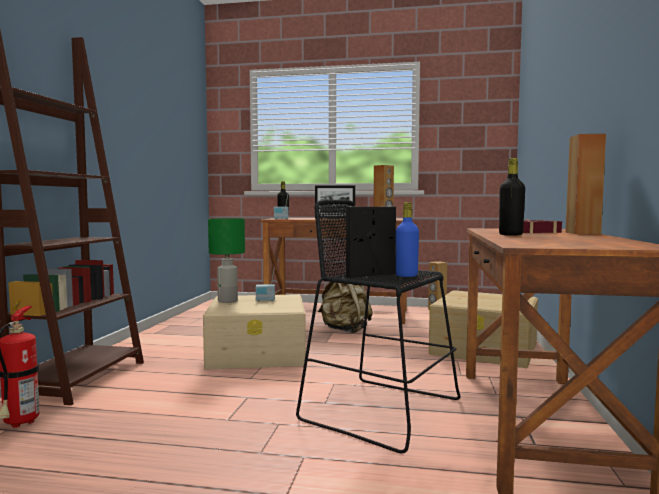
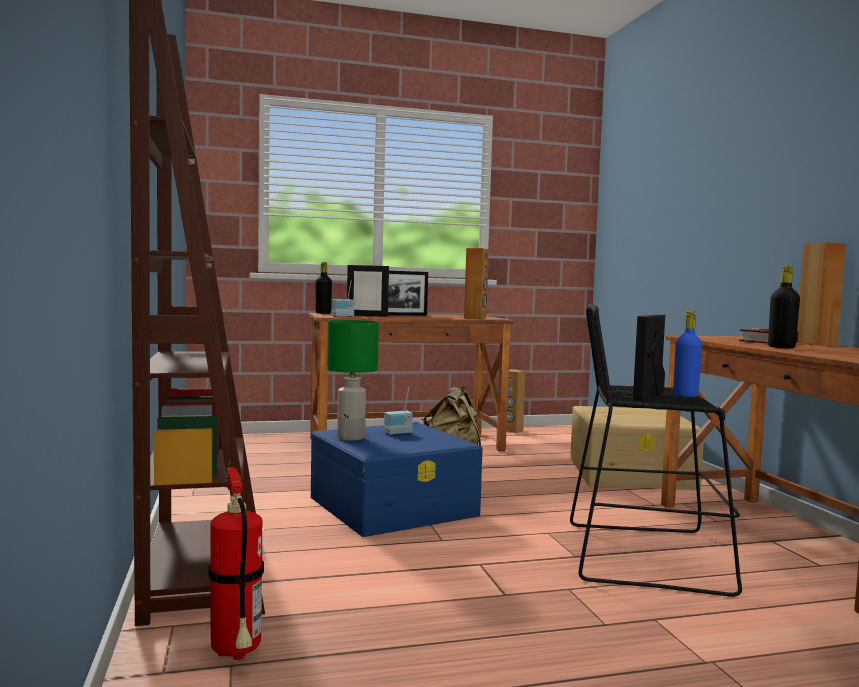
camera: 25 degrees left, 0 degrees up
beige storage box [203,294,306,369] -> blue storage box [311,422,483,537]
none -> picture frame [347,265,389,317]

